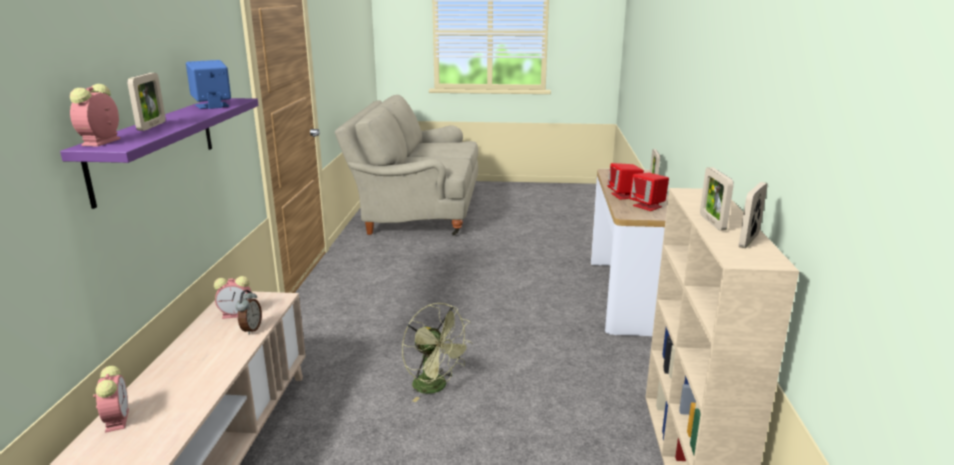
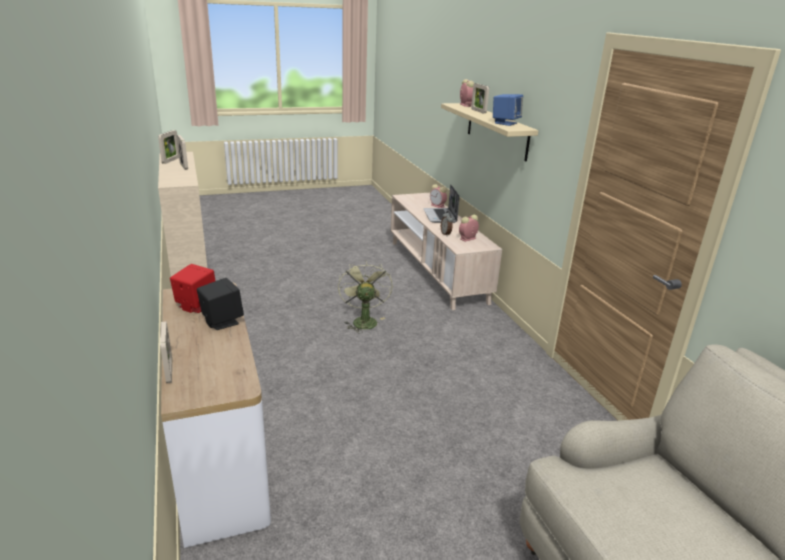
camera: 155 degrees right, 5 degrees up
purple shelf [60,98,259,209] -> beige shelf [441,103,539,162]
green fan [402,303,473,402] -> green fan turned 60 degrees clockwise [338,260,393,334]
red speaker [607,163,644,200] -> black speaker [197,278,244,330]
none -> laptop [423,184,460,223]

